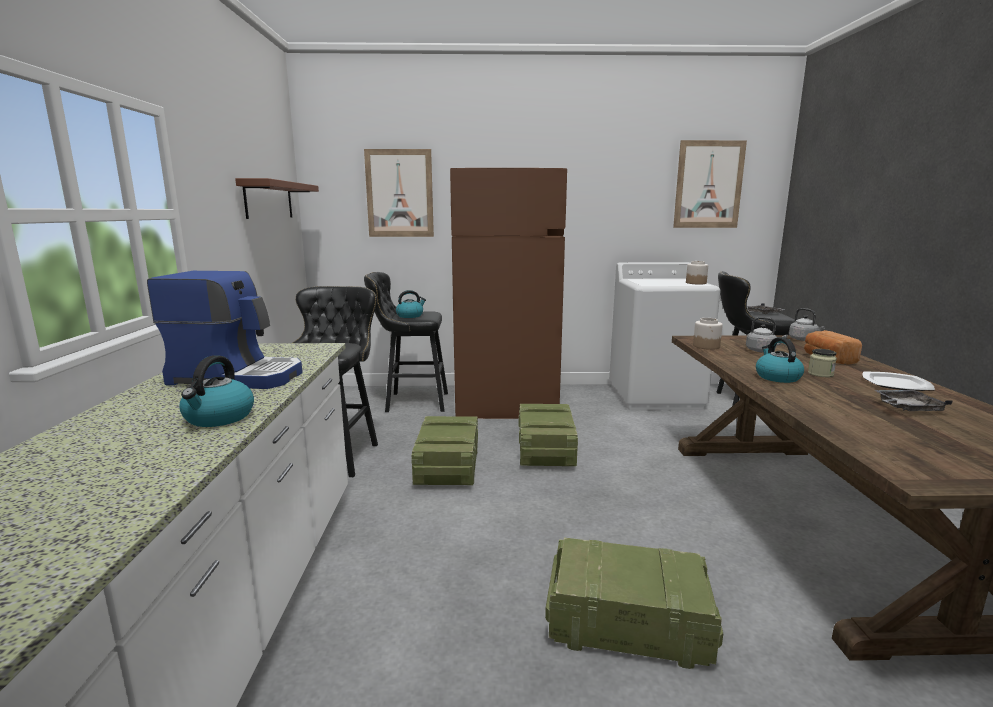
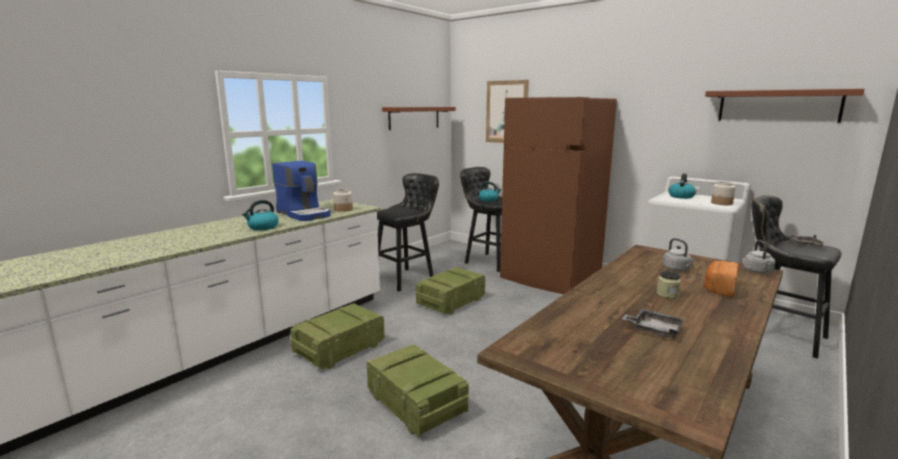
camera: 40 degrees right, 0 degrees up
crate [519,404,578,466] -> crate moved to [290,303,385,369]
picture [673,140,747,228] -> brown shelf [705,89,864,123]
jar [693,318,723,350] -> jar moved to [333,189,353,212]
kettle [756,337,804,383] -> kettle moved to [669,173,696,199]
plate [862,372,935,391] -> none

